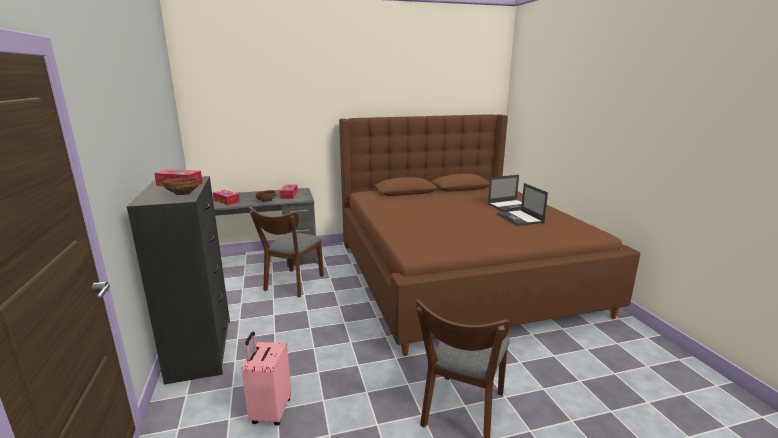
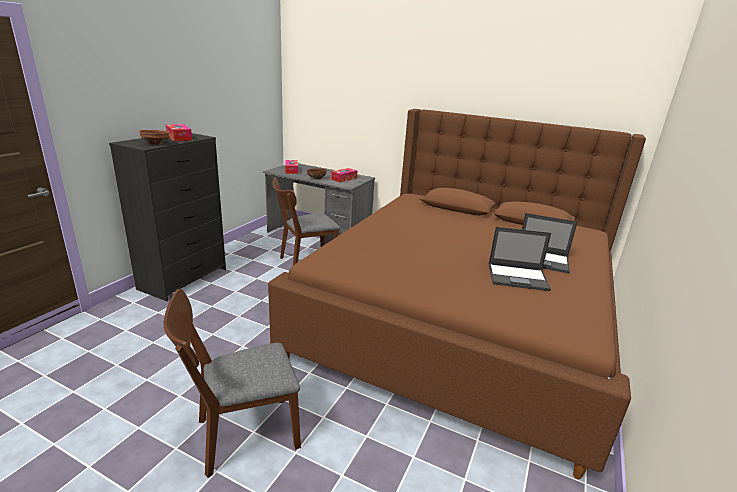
camera: 40 degrees right, 5 degrees up
pink suitcase [242,332,291,425] -> none
laptop [497,183,548,226] -> laptop turned 105 degrees counterclockwise [488,227,551,291]

